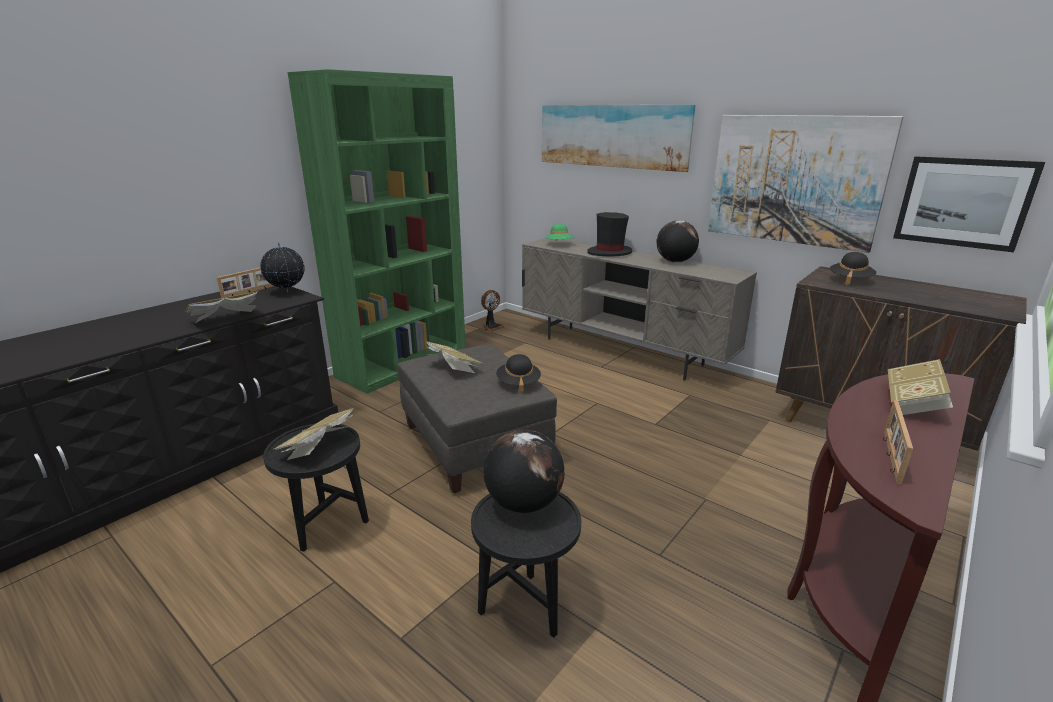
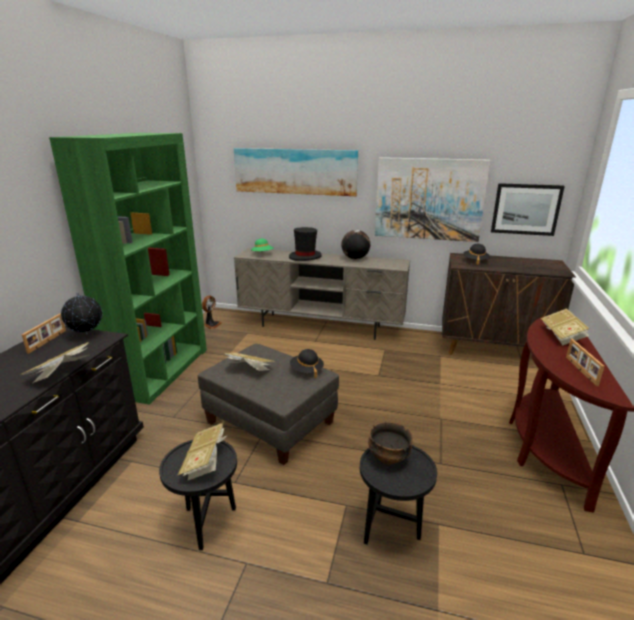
camera: 25 degrees left, 0 degrees up
globe [483,429,565,513] -> bowl [368,422,413,464]

